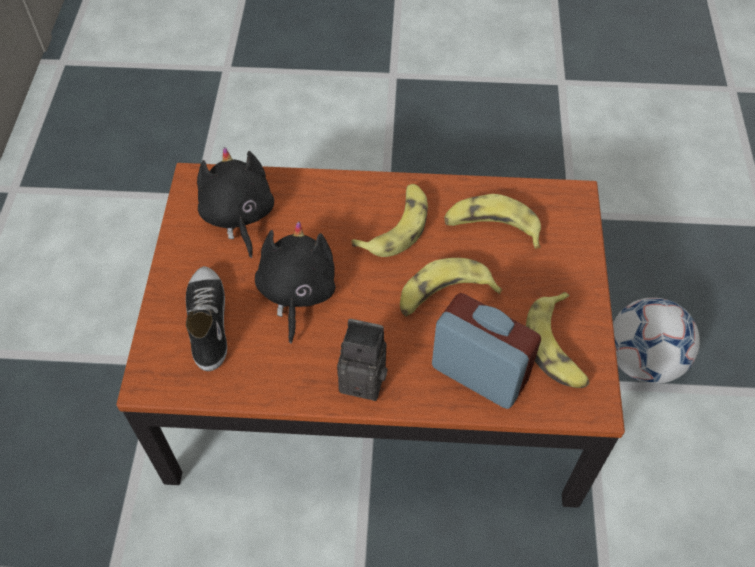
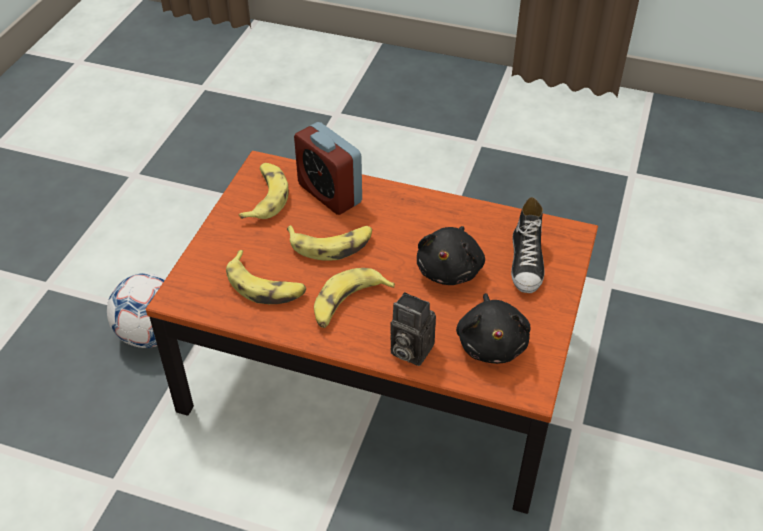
camera: 165 degrees left, 10 degrees down
camera [337,319,387,401] -> camera moved to [390,292,436,366]

